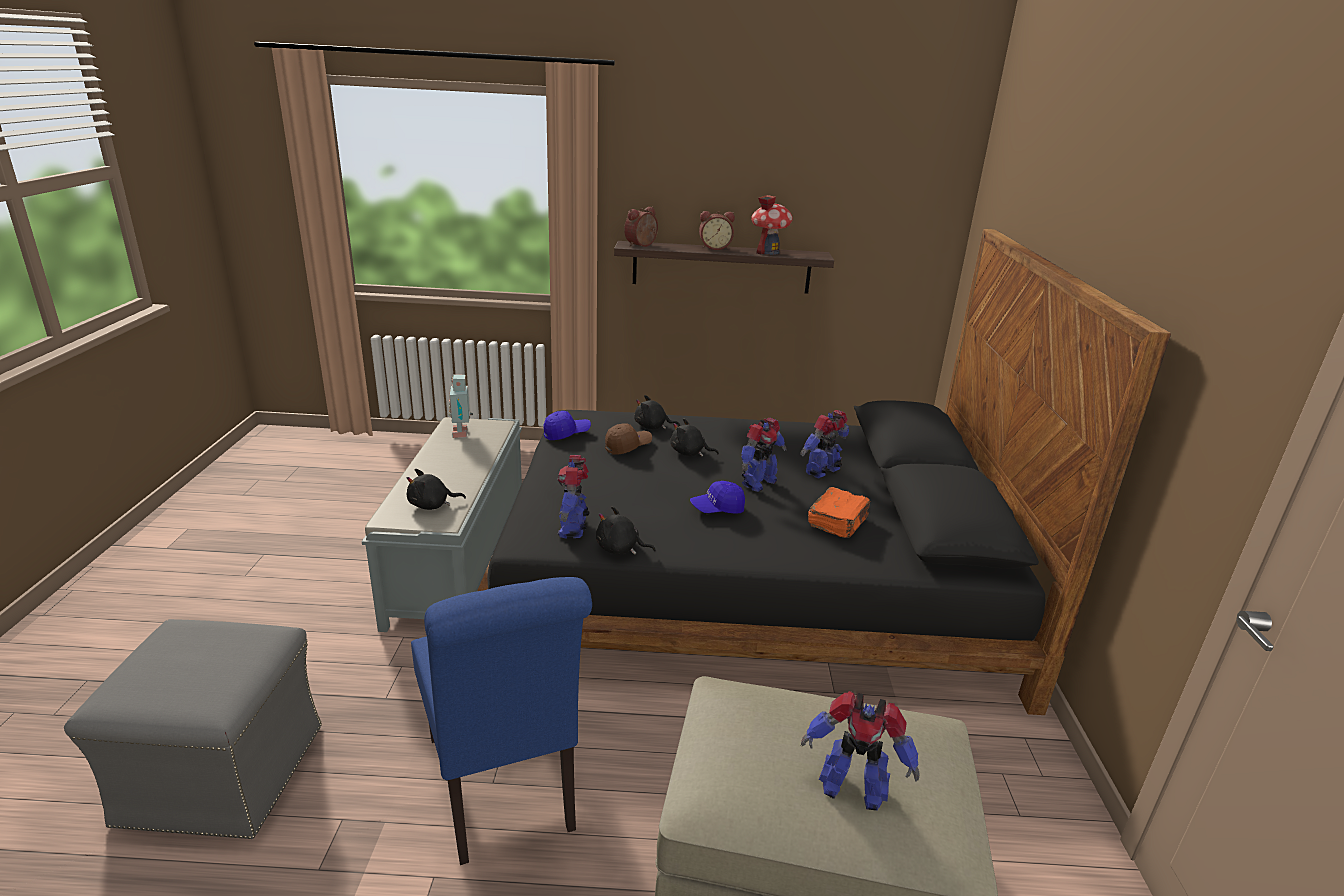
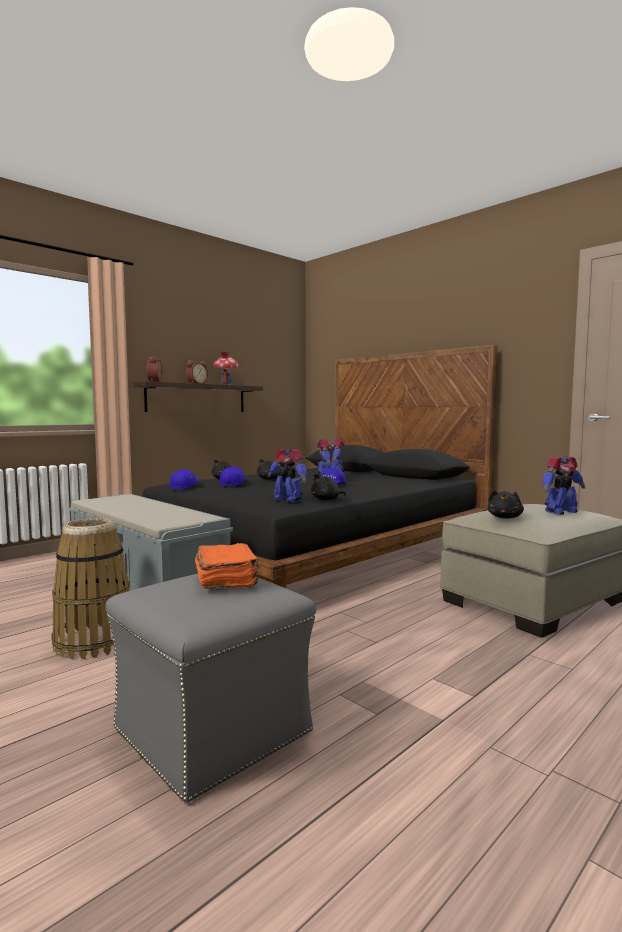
camera: 45 degrees left, 20 degrees down
black plush toy [406,469,466,510] -> black plush toy moved to [488,490,524,519]
blue chair [411,577,592,865] -> none
toy robot [448,374,473,438] -> none
brown cap [605,423,652,455] -> blue cap [220,467,246,486]
orange book [808,487,870,538] -> orange book moved to [195,543,261,589]
none -> basket [52,518,130,659]

